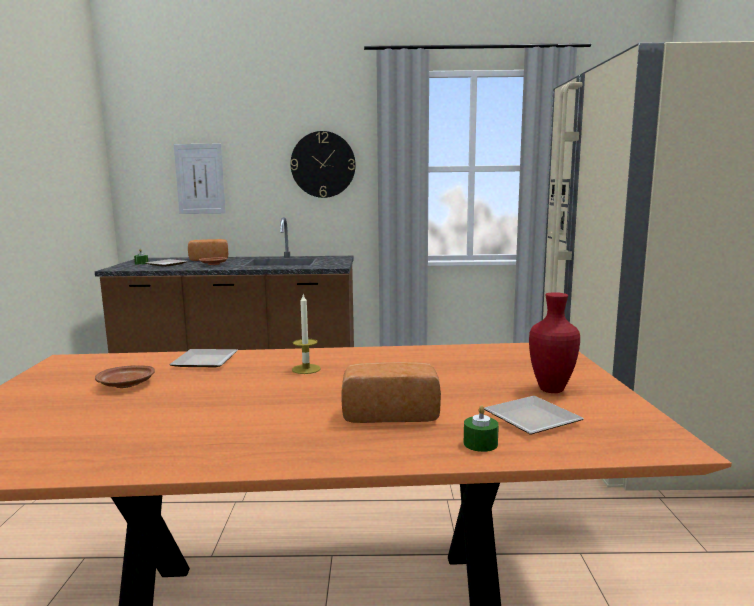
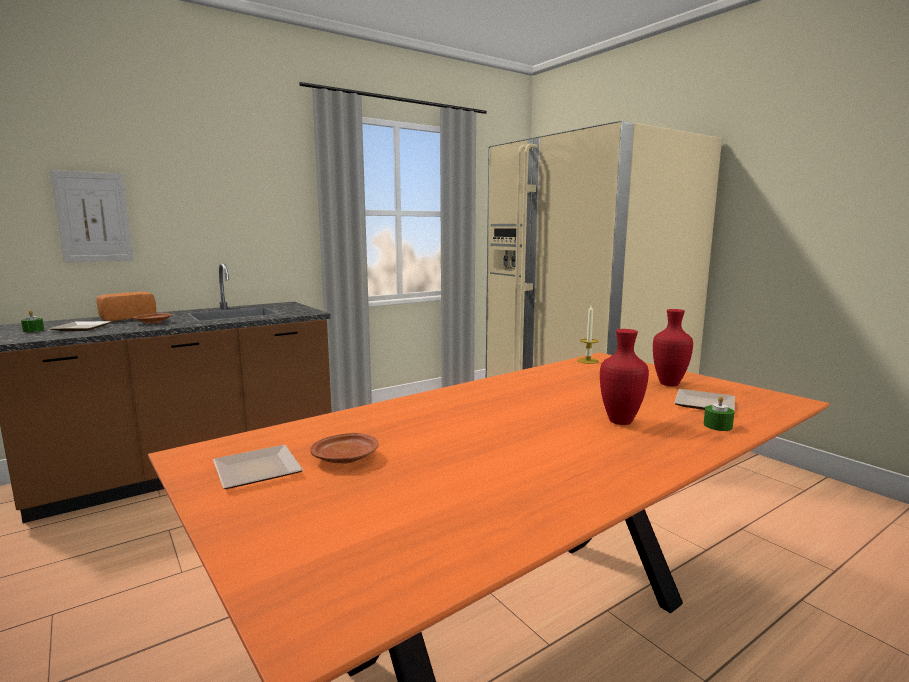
camera: 35 degrees left, 0 degrees up
plate [169,349,238,367] -> plate moved to [213,445,303,489]
wall clock [291,131,356,198] -> none
candle [292,293,321,374] -> candle moved to [577,305,599,364]
bread [341,362,441,423] -> red vase [600,329,649,425]

